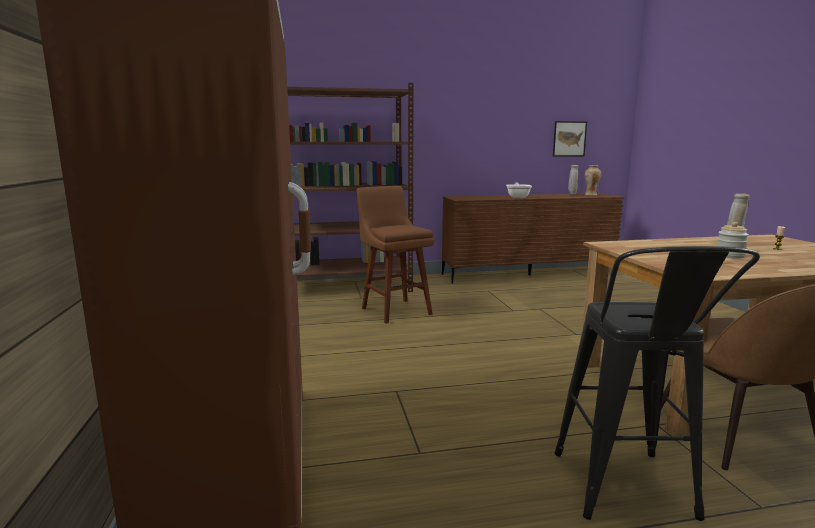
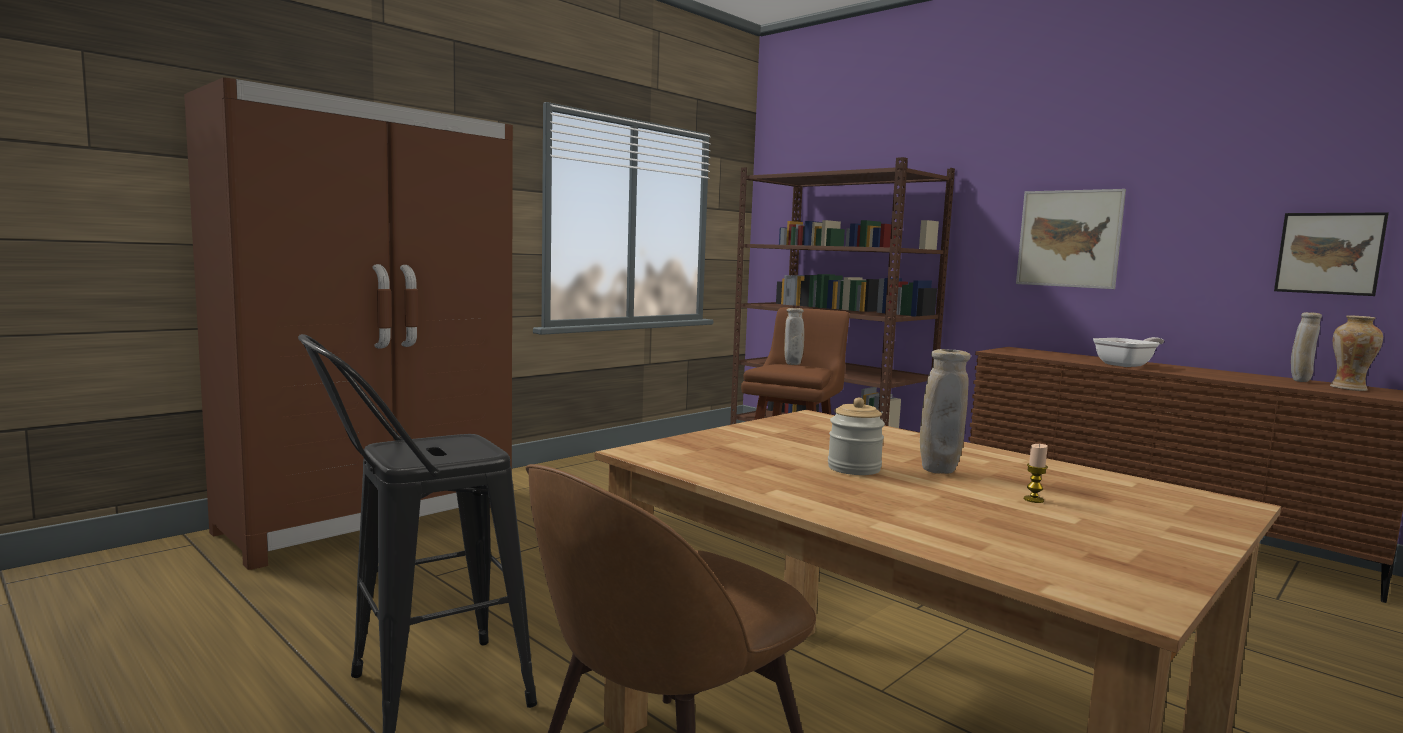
camera: 55 degrees right, 5 degrees down
none -> beige vase [784,308,804,365]
none -> picture [1016,189,1126,289]

